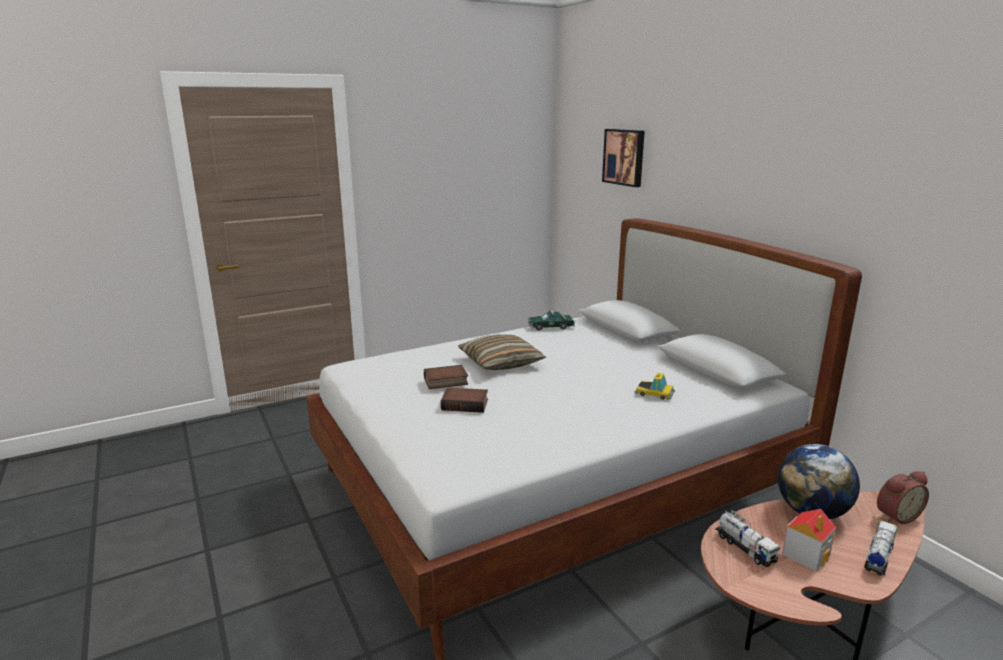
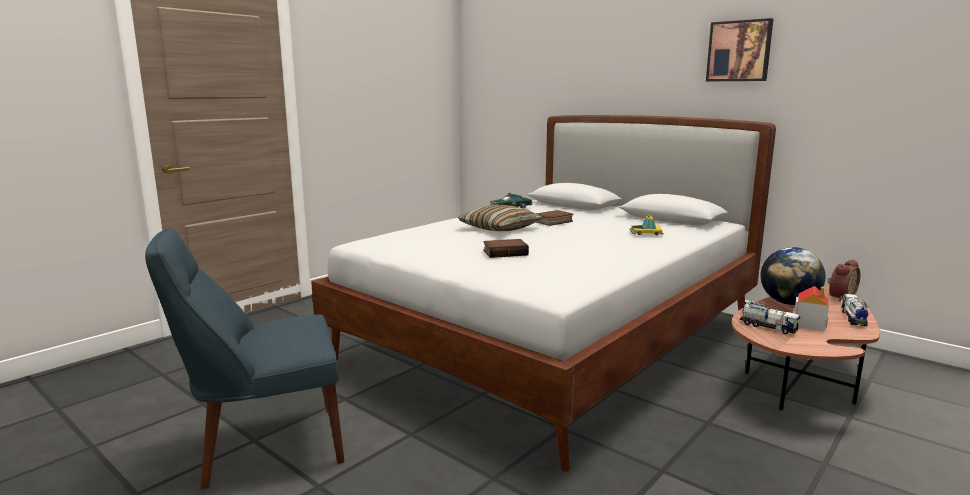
camera: 20 degrees left, 5 degrees down
book [424,365,468,389] -> book moved to [536,210,573,226]
picture [602,129,645,187] -> picture moved to [706,18,773,81]
none -> blue chair [145,228,345,490]

